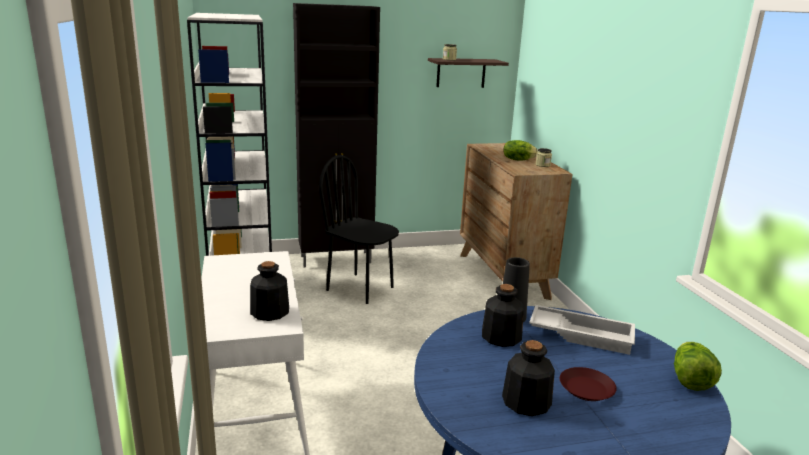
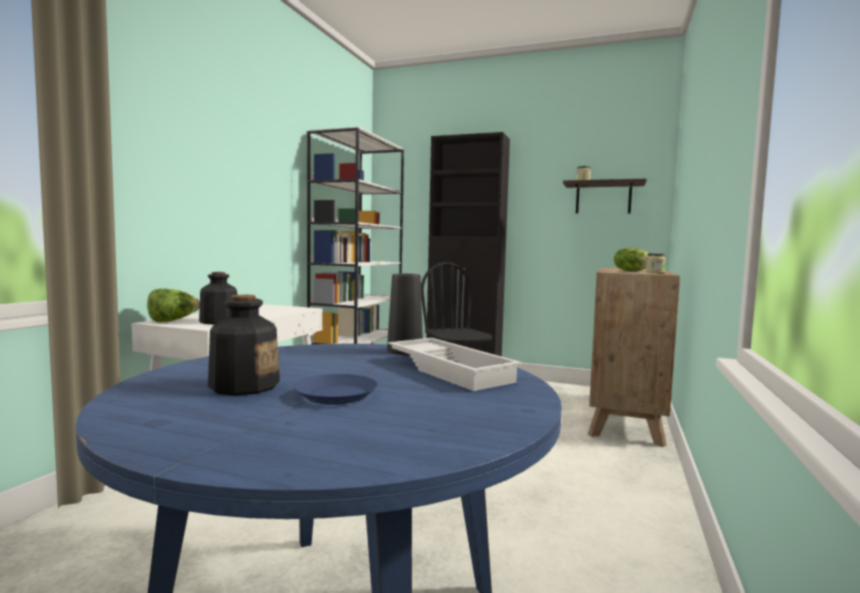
camera: 35 degrees right, 15 degrees down
bottle [482,284,524,347] -> none
brown plate [560,367,617,401] -> blue plate [294,374,378,405]
lettuce [674,342,722,391] -> lettuce moved to [147,289,200,322]

